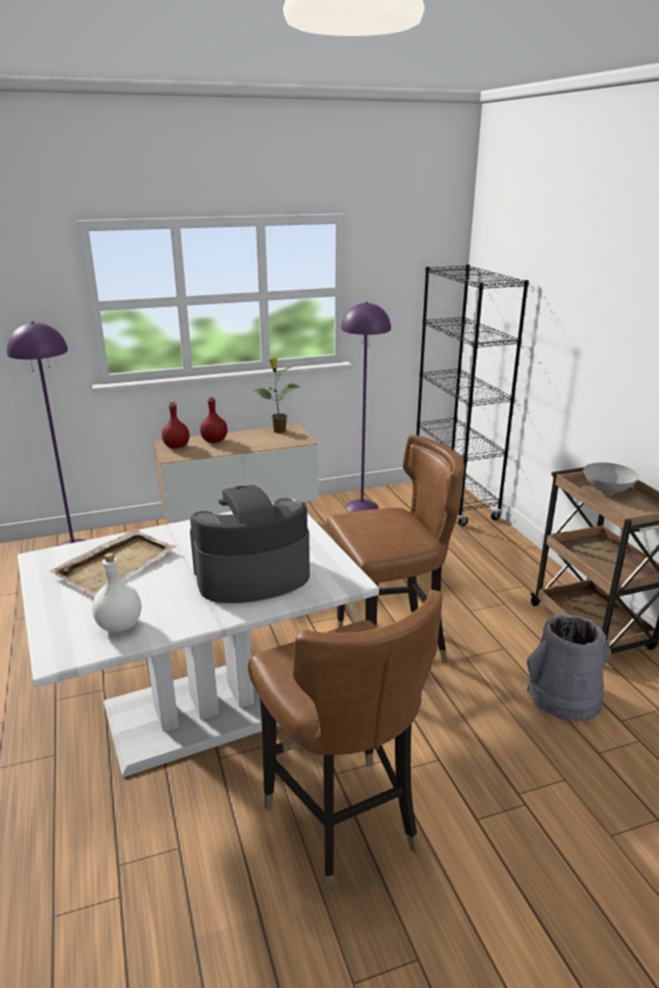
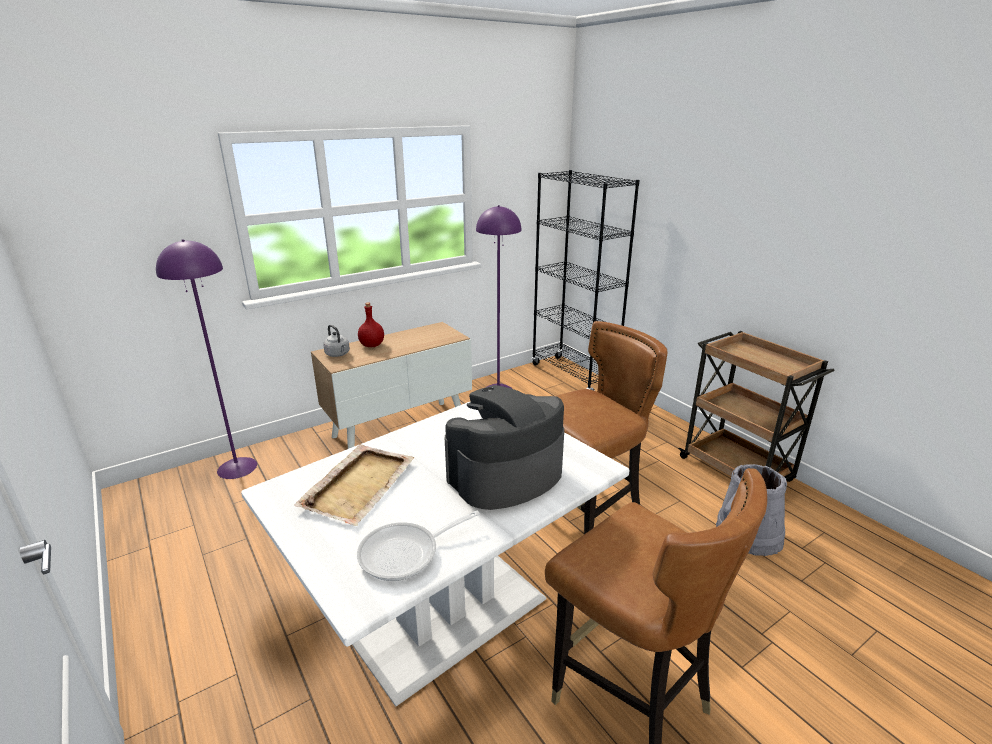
camera: 15 degrees left, 0 degrees up
white bottle [92,553,141,632] -> frying pan [357,511,480,581]
red bottle [162,401,190,449] -> grey kettle [323,325,350,357]
potted plant [252,358,300,433] -> none
grey bowl [583,463,639,494] -> none

